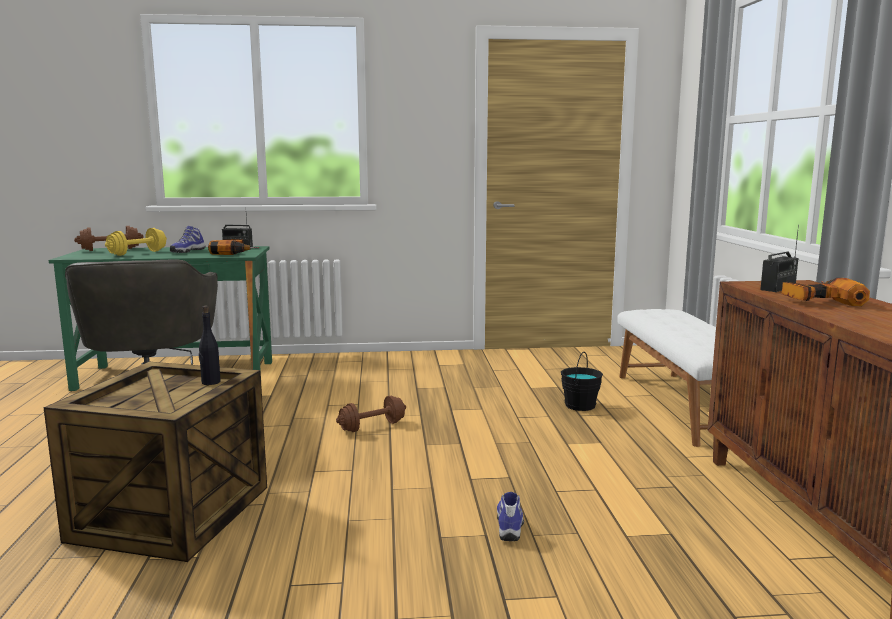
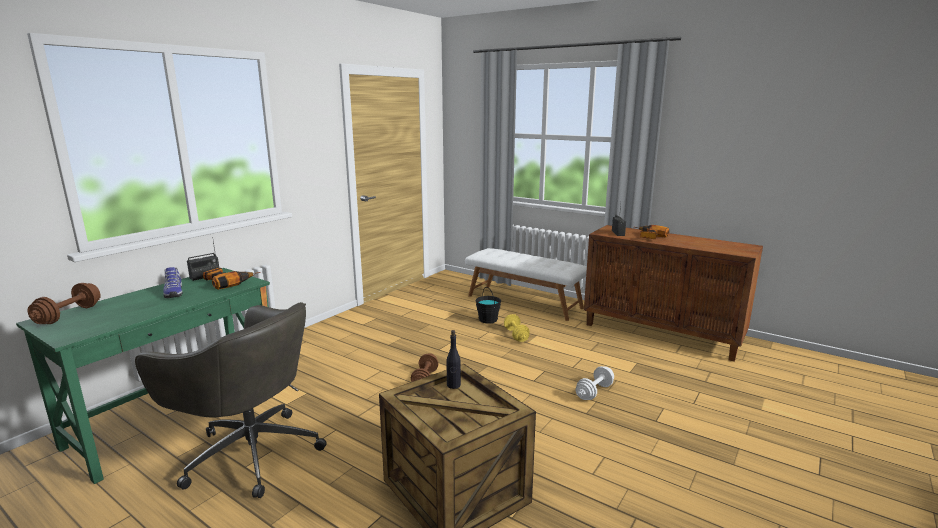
camera: 50 degrees left, 5 degrees up
yellow dumbbell [105,228,167,256] -> yellow dumbbell moved to [504,314,530,342]
shoe [497,492,524,541] -> white dumbbell [576,366,614,400]

